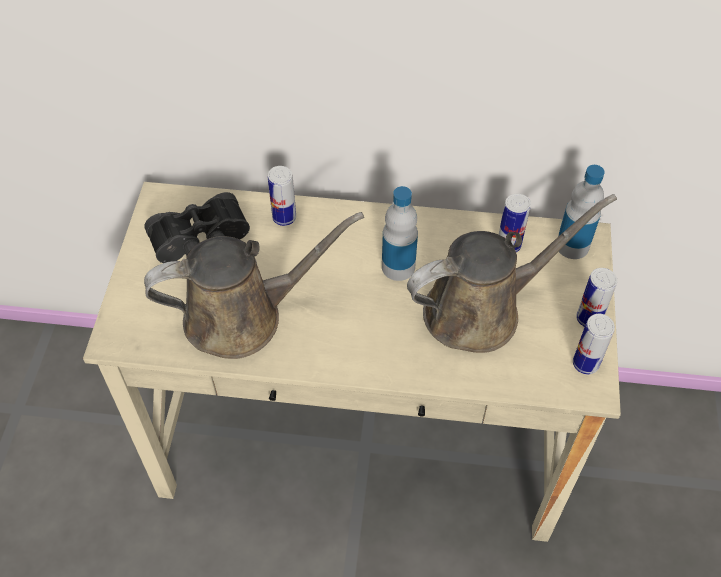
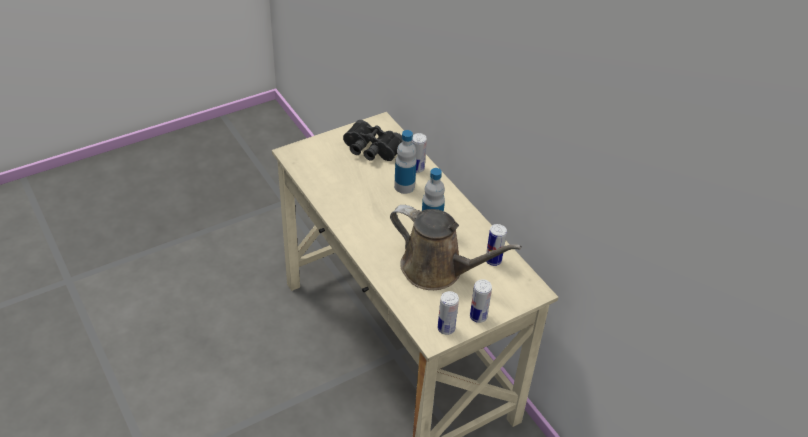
camera: 50 degrees right, 10 degrees down
brown watering can [144,212,364,359] -> none
bottle [558,165,605,259] -> bottle moved to [394,130,417,194]

